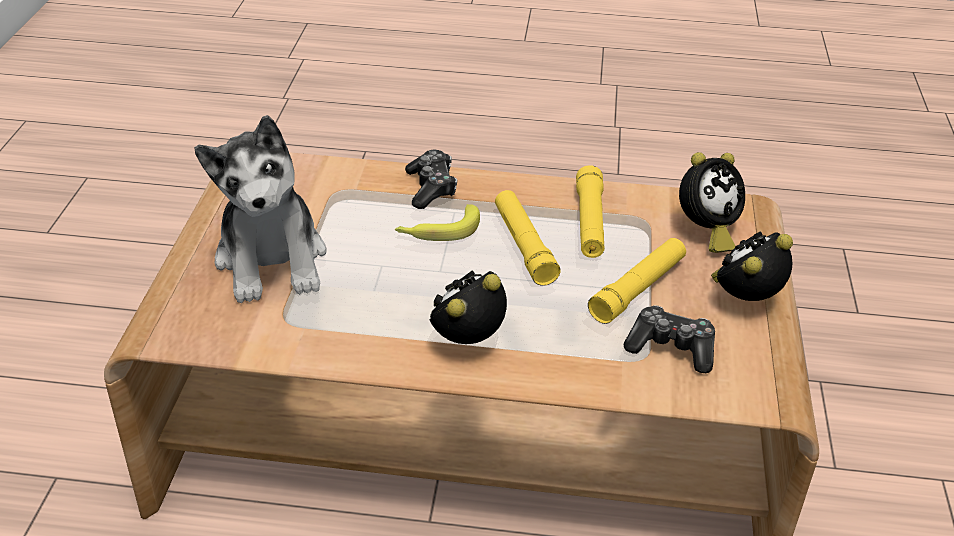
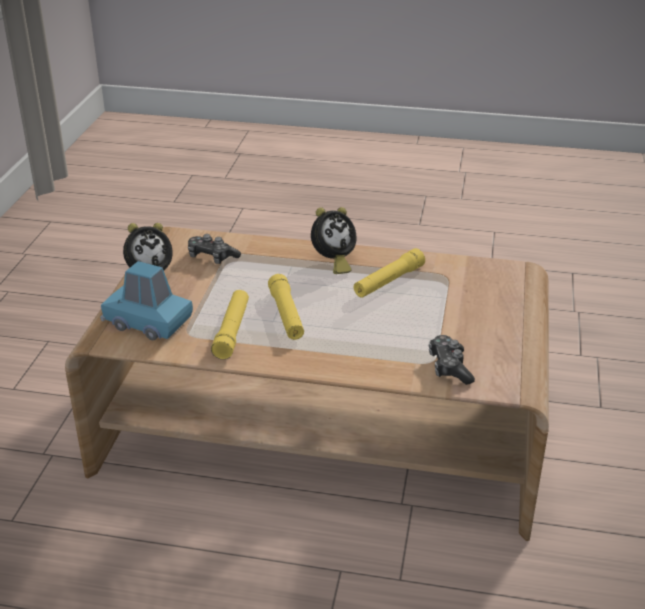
camera: 175 degrees left, 5 degrees down
plush toy [194,115,327,303] -> none
banana [395,204,480,241] -> none
game controller [405,150,457,209] -> game controller moved to [429,335,475,385]
yellow flashlight [588,238,686,324] -> yellow flashlight moved to [354,248,425,298]
alarm clock [679,152,745,253] -> blue toy car [100,261,193,340]

